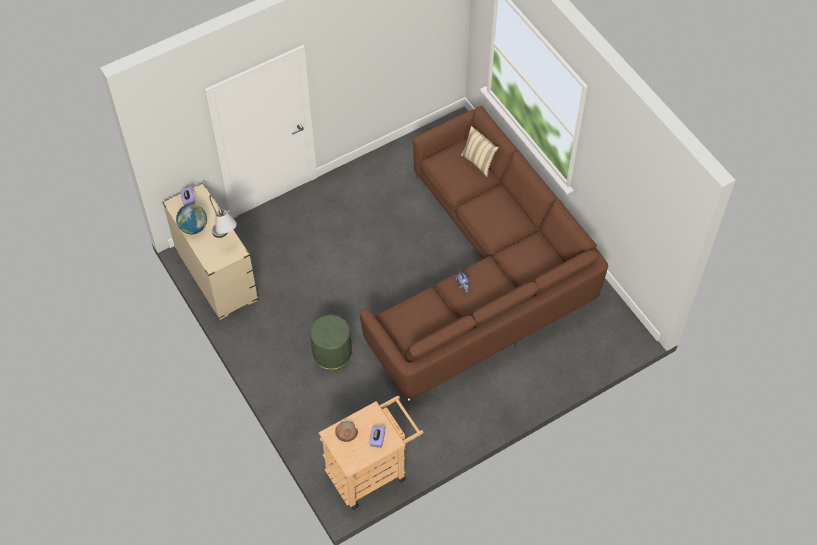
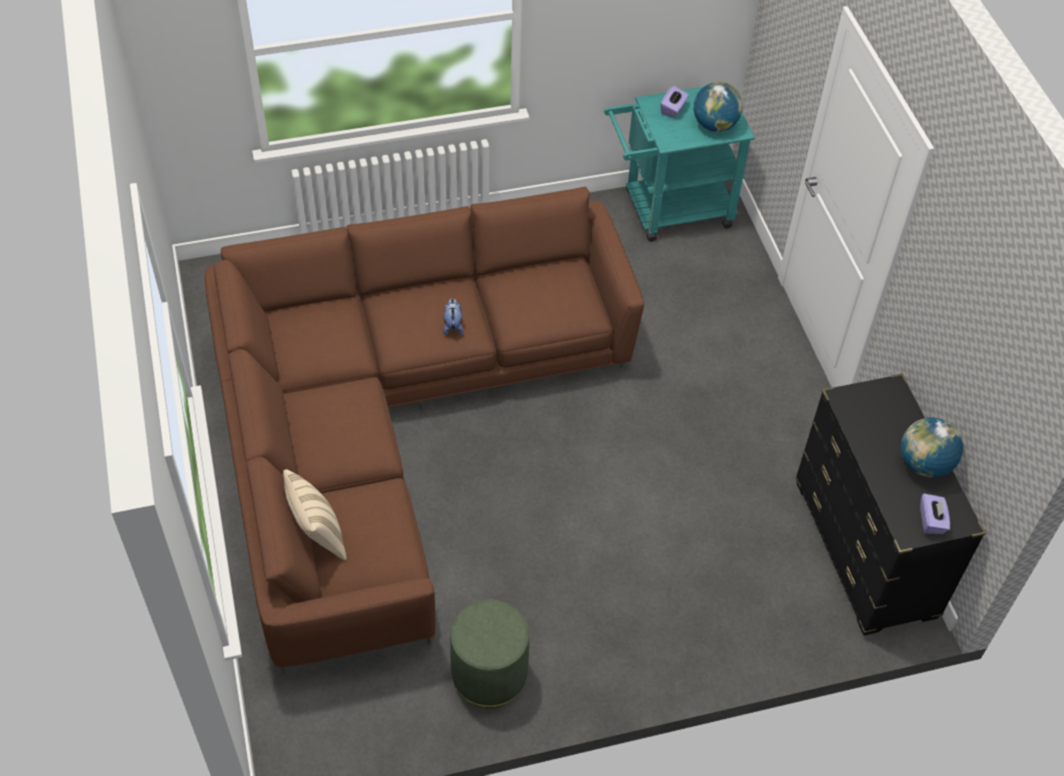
camera: 165 degrees left, 5 degrees down
beige dresser [162,183,258,320] -> black dresser [795,373,986,635]
grey table lamp [209,195,237,238] -> none
green ottoman [310,315,352,370] -> green ottoman moved to [450,600,529,708]
beige cart [319,396,424,509] -> turquoise cart [604,87,755,242]
brown bowl [335,421,358,442] -> globe [694,82,743,132]

